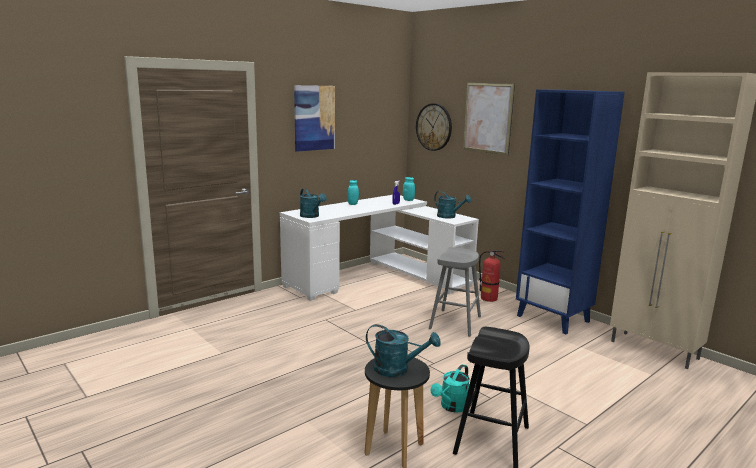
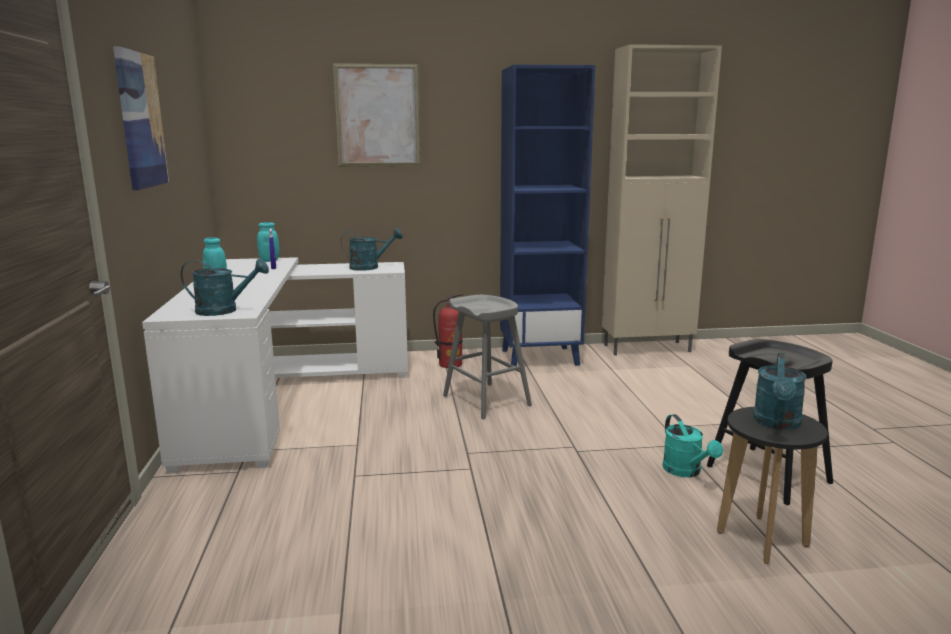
camera: 55 degrees left, 0 degrees up
turquoise watering can [366,324,441,377] -> turquoise watering can turned 150 degrees clockwise [753,353,807,430]
wall clock [416,103,452,151] -> none

